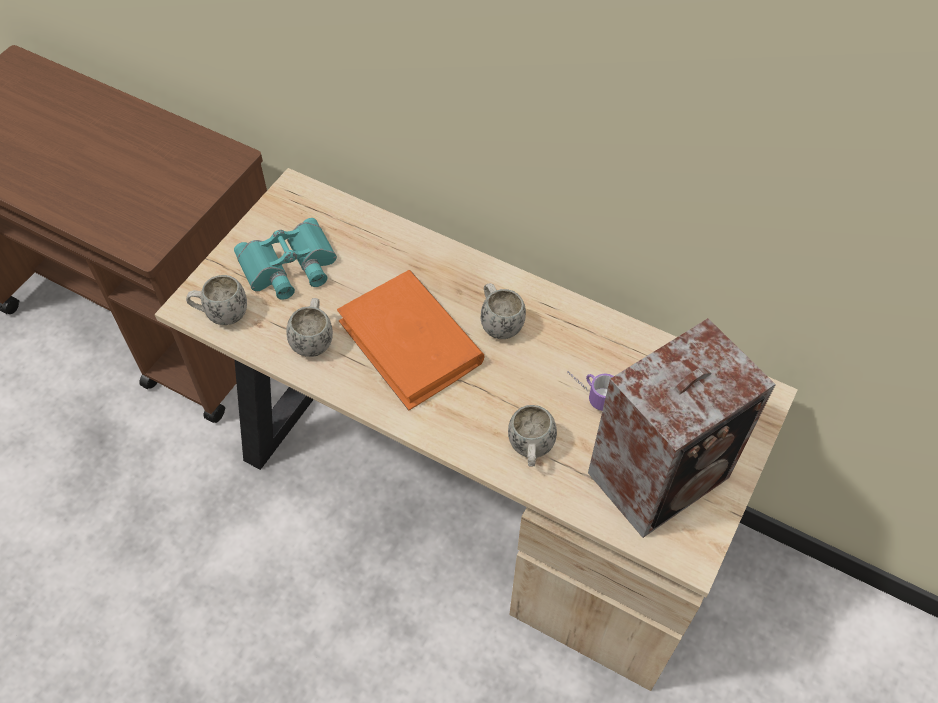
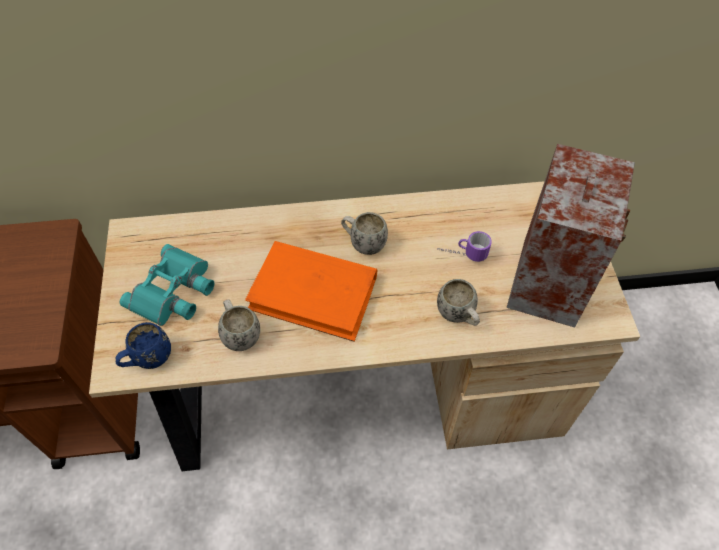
camera: 35 degrees left, 0 degrees up
white mug [186,275,247,325] -> blue mug [115,322,171,369]

